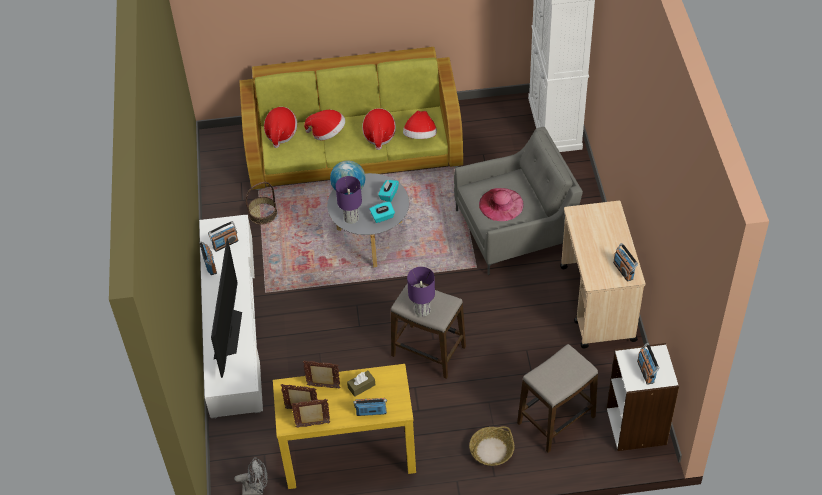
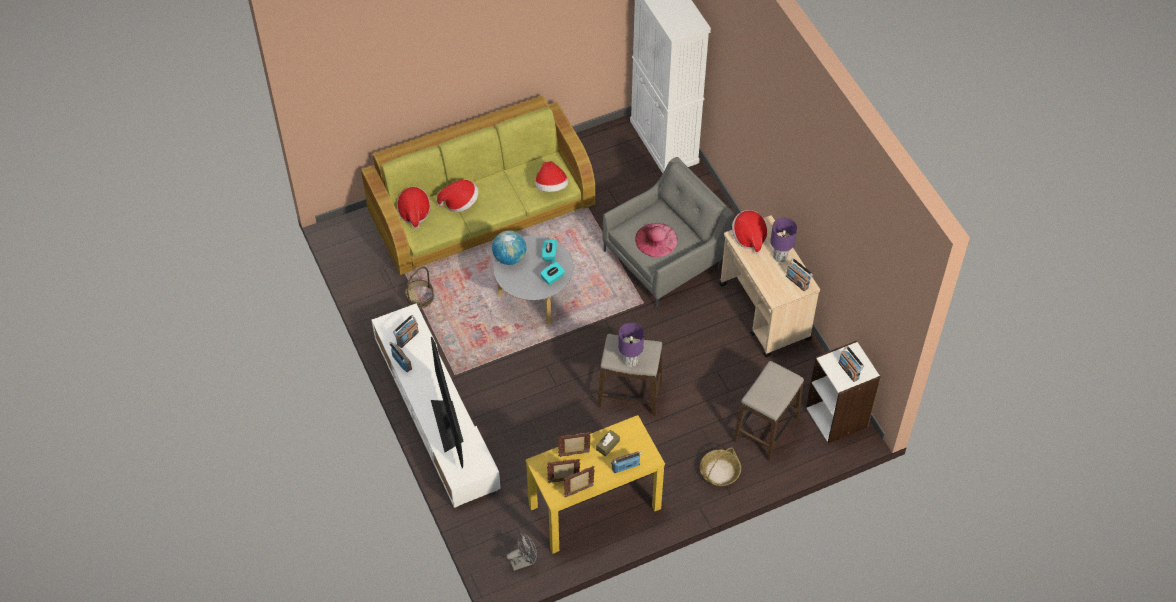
camera: 20 degrees left, 5 degrees up
purple table lamp [335,176,362,224] -> purple table lamp moved to [770,218,797,262]
hat [362,108,396,150] -> hat moved to [732,210,767,254]

